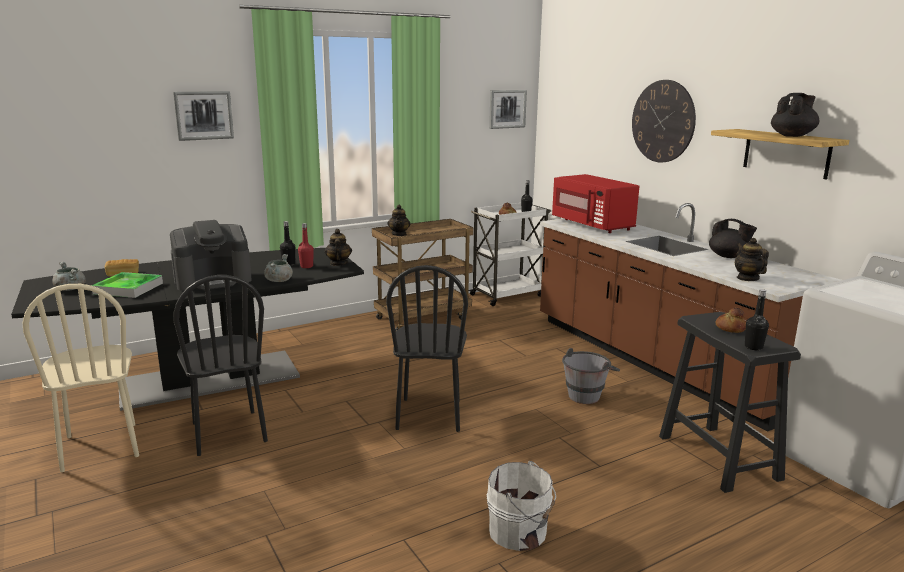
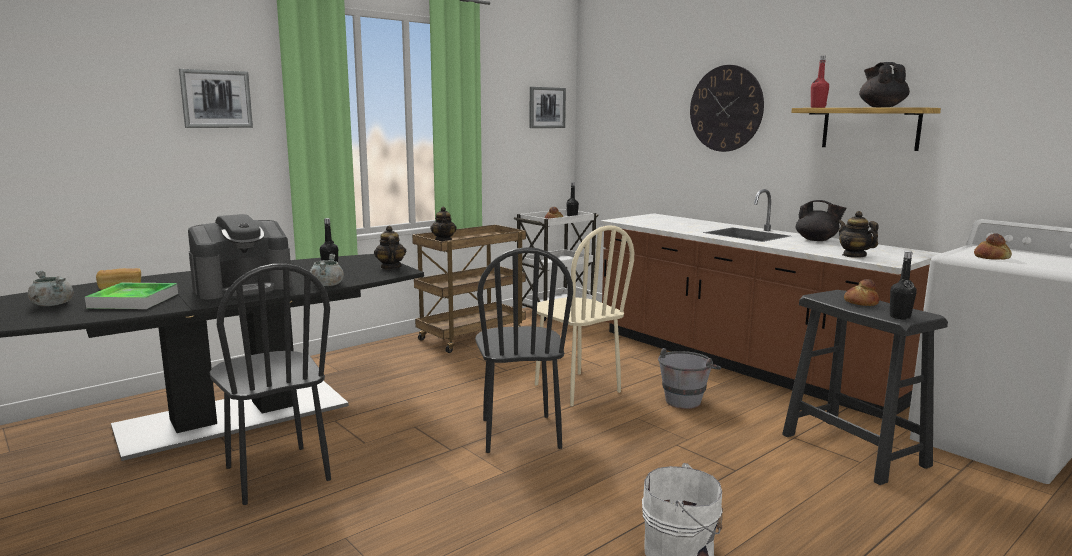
camera: 10 degrees left, 5 degrees down
beige chair [23,284,139,472] -> beige chair moved to [535,225,634,406]
red bottle [298,223,314,268] -> red bottle moved to [811,56,829,108]
red microwave [552,174,639,233] -> none
black teapot [771,93,819,137] -> black teapot turned 45 degrees counterclockwise [859,62,910,107]
none -> bread [974,233,1012,260]

